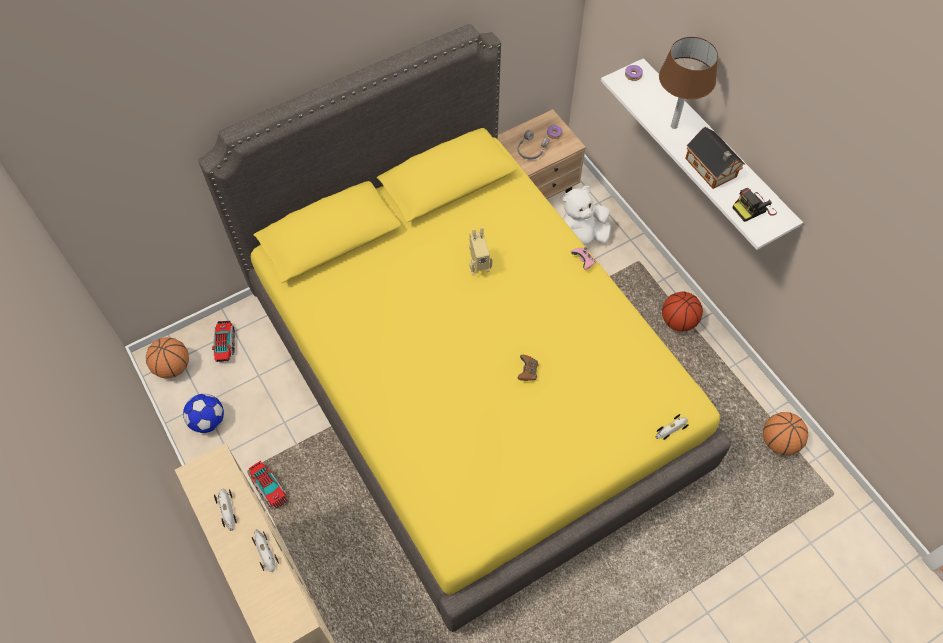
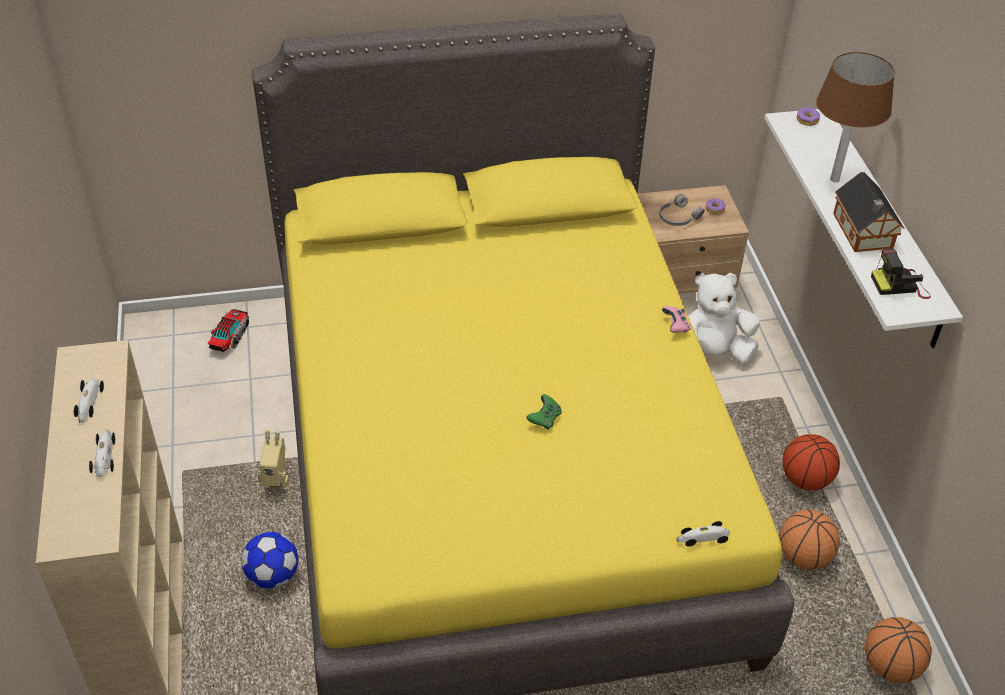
camera: 20 degrees right, 15 degrees down
basketball [146,337,189,379] -> basketball moved to [779,510,840,570]
football [183,394,224,433] -> football moved to [242,532,298,588]
toy truck [249,461,288,510] -> none
toy robot [469,227,493,275] -> toy robot moved to [258,429,289,489]
brown game controller [518,355,538,381] -> green game controller [526,394,562,429]

